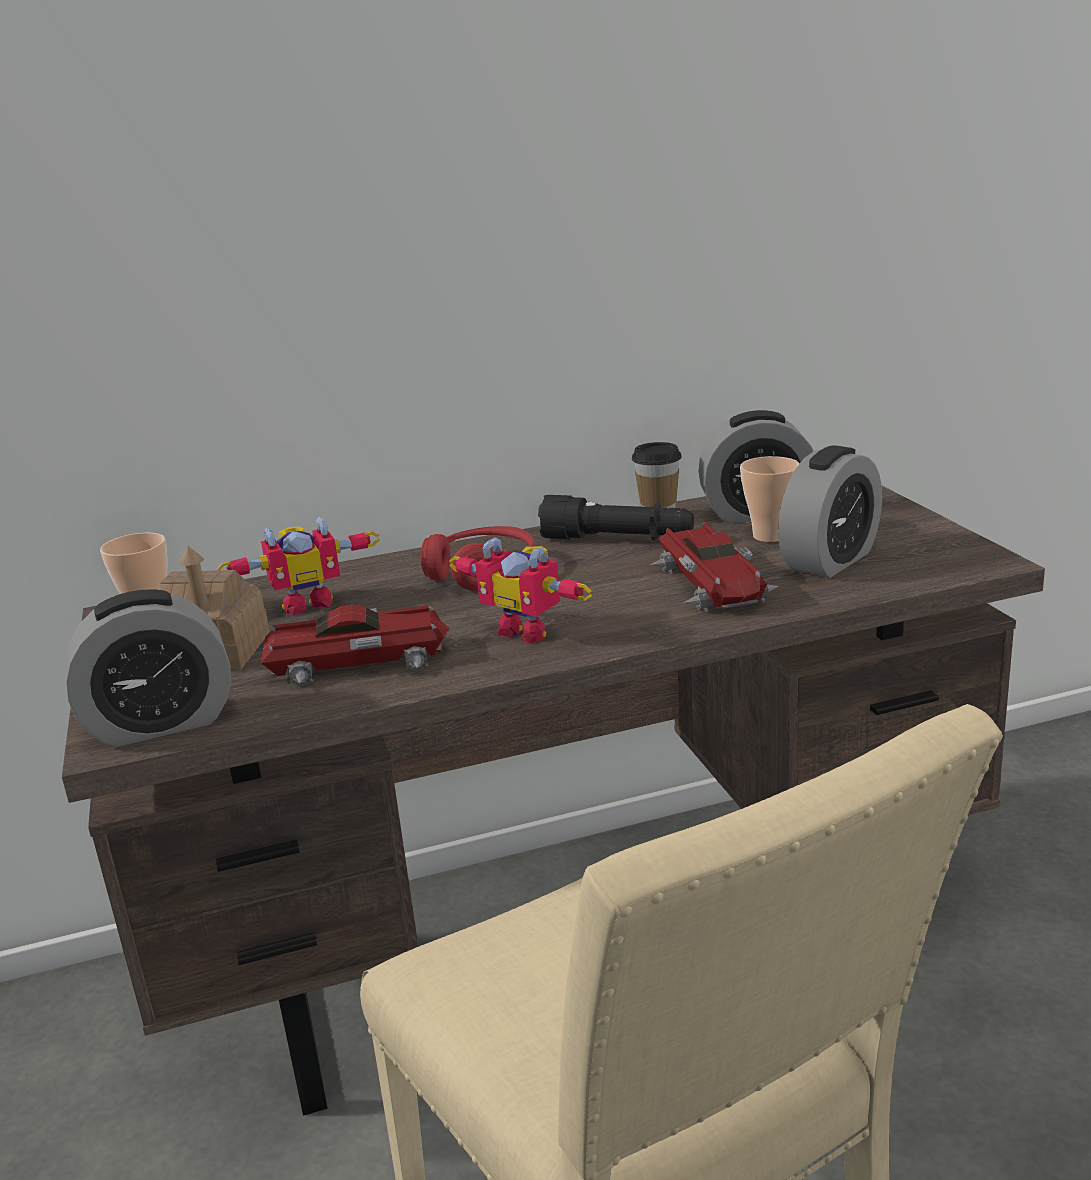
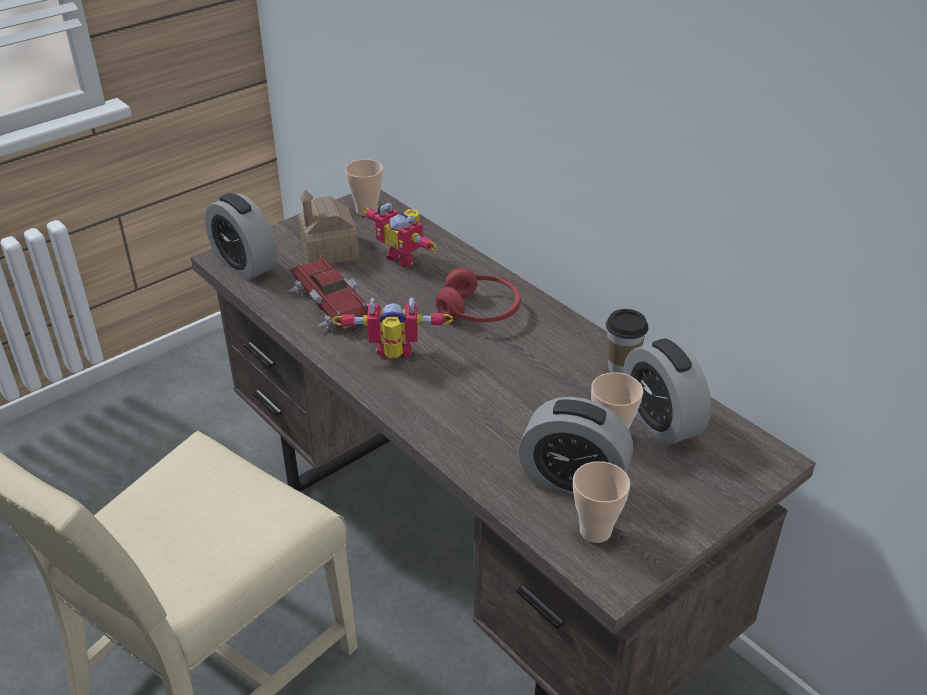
camera: 65 degrees right, 15 degrees up
toy robot [449,538,592,643] -> toy robot turned 75 degrees clockwise [332,297,453,358]
black flashlight [538,495,694,540] -> none
toy car [650,522,779,613] -> none
none -> cup [573,461,631,543]

